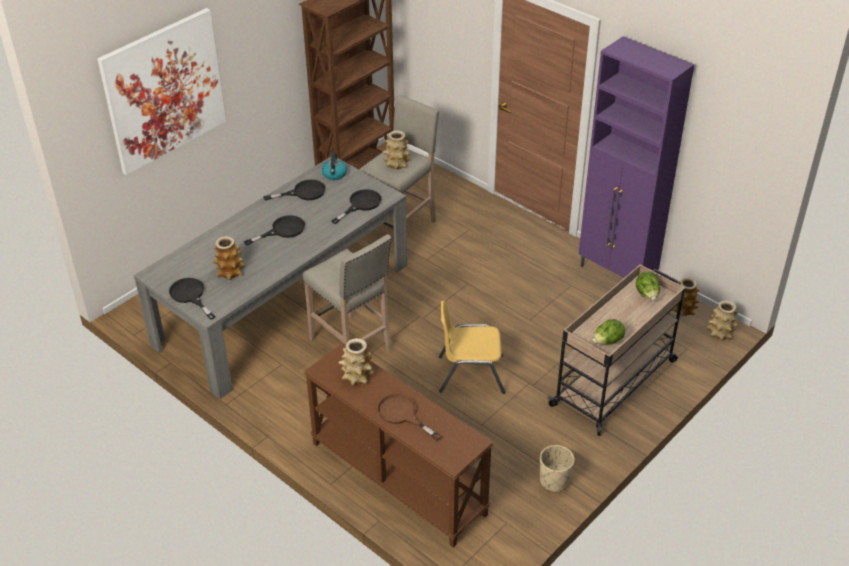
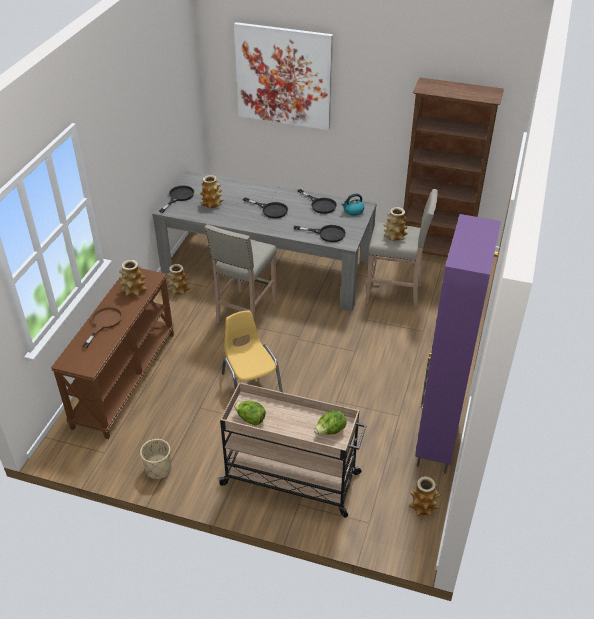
camera: 65 degrees right, 0 degrees up
vase [706,300,738,341] -> vase moved to [166,264,190,295]

